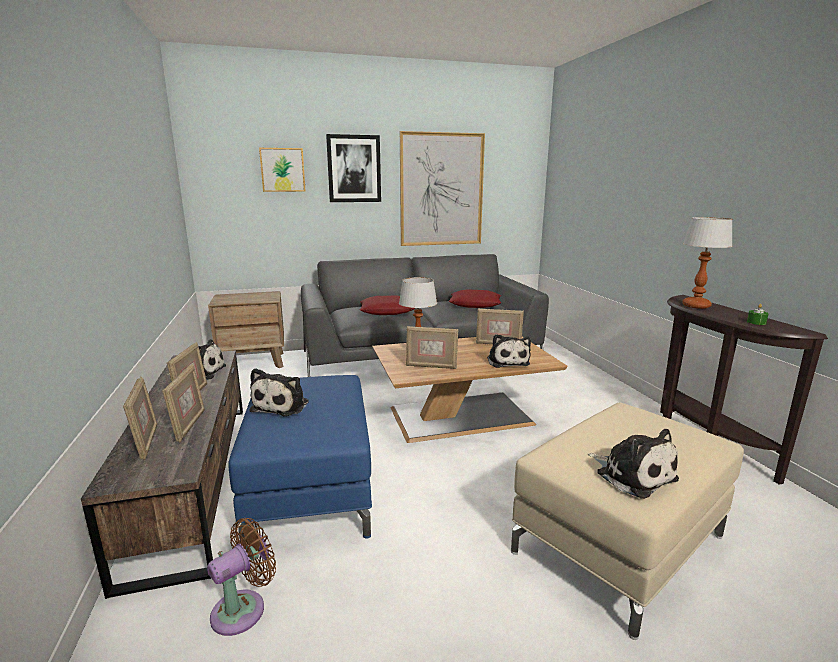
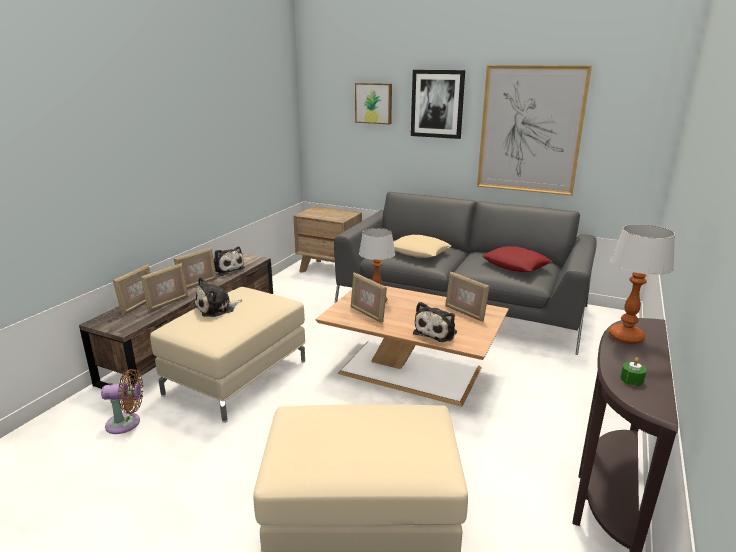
camera: 40 degrees right, 5 degrees up
blue ottoman [228,375,372,541] -> beige ottoman [150,287,305,423]
red pillow [359,296,415,315] -> beige pillow [393,235,451,258]
plush toy [588,429,679,499] -> none

